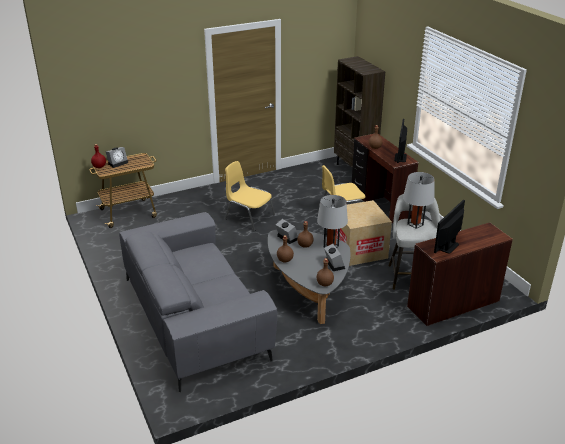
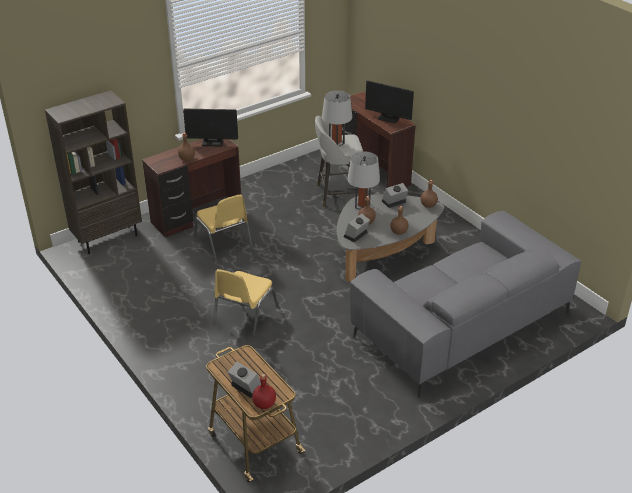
camera: 100 degrees left, 5 degrees up
cardboard box [336,200,392,266] -> none

